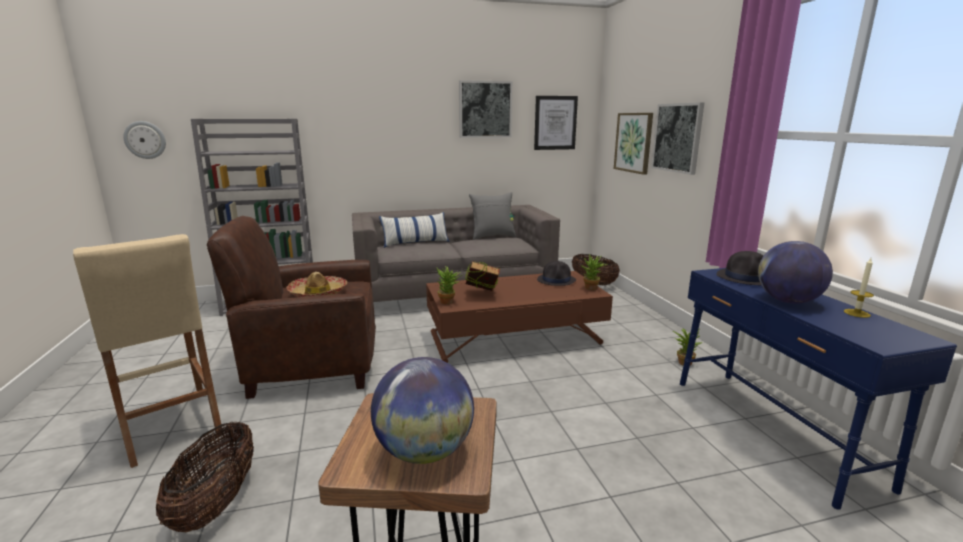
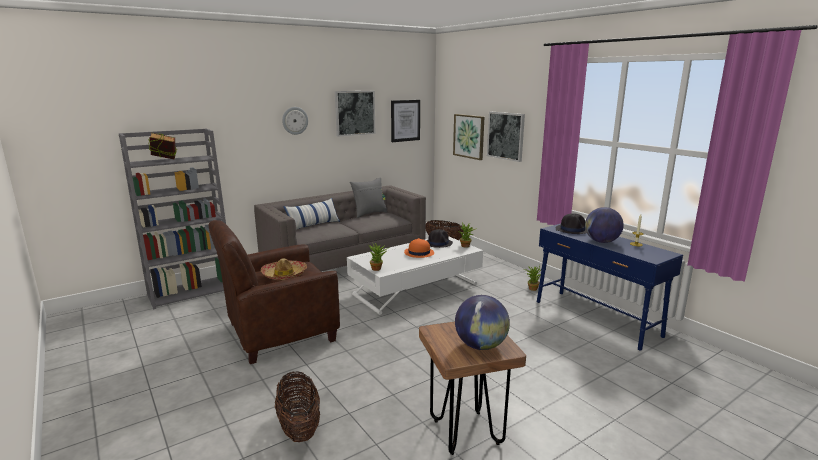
camera: 20 degrees left, 0 degrees up
beige stool [73,234,221,468] -> none
wall clock [123,121,166,159] -> wall clock moved to [282,107,308,135]
brown coffee table [426,271,613,363] -> white coffee table [347,236,483,315]
book [465,261,500,291] -> book moved to [149,133,177,159]
none -> orange hat [404,238,434,258]

